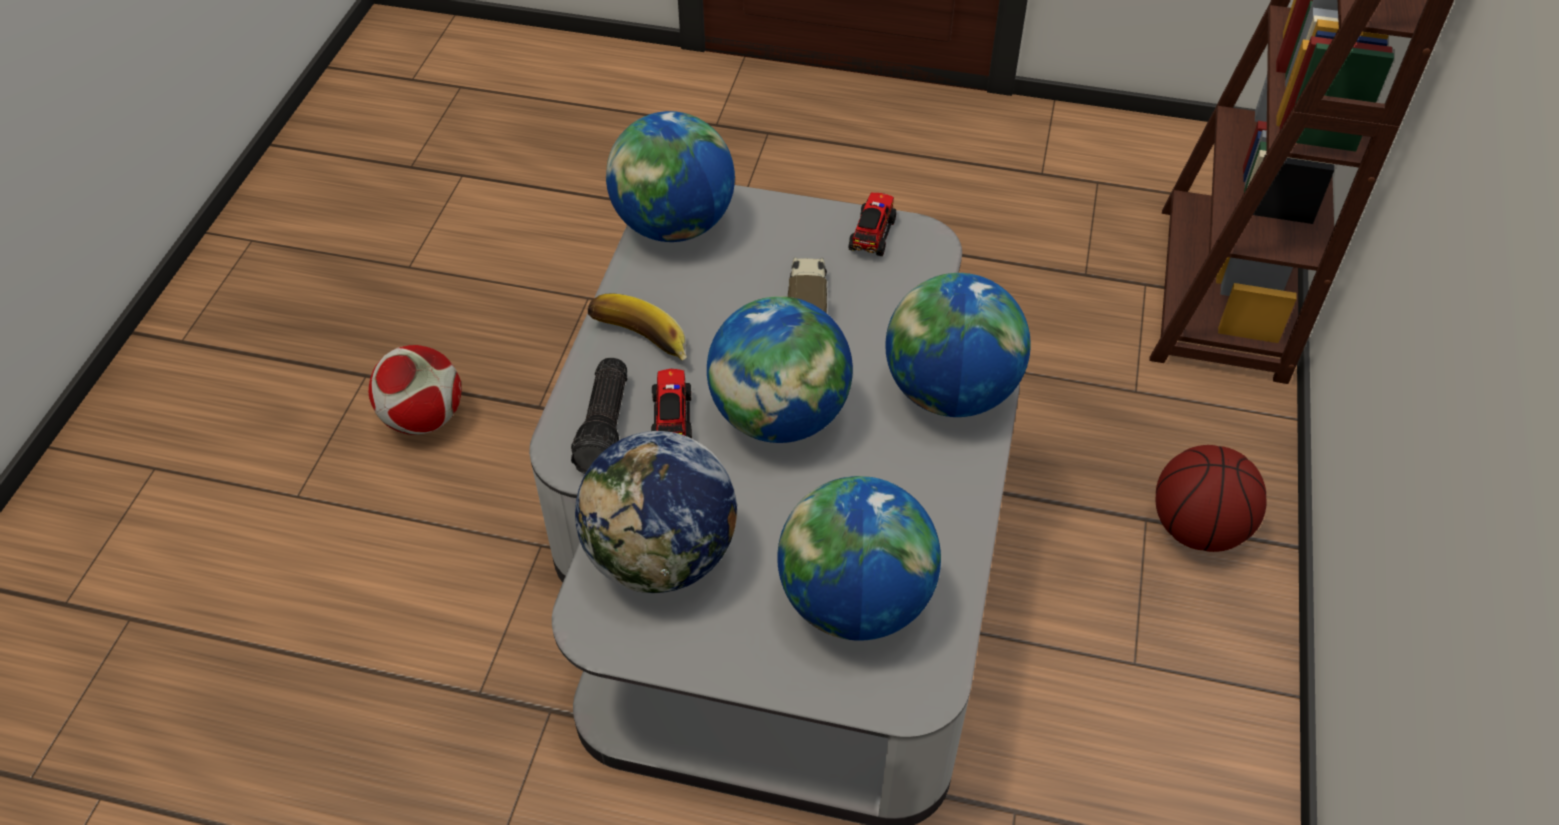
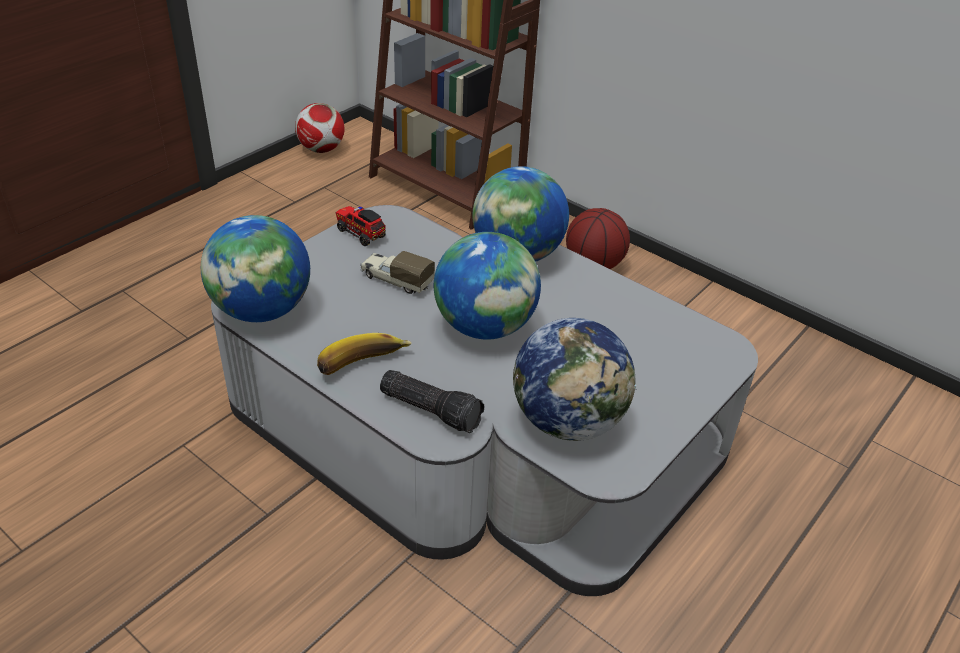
camera: 65 degrees left, 10 degrees down
football [369,345,461,435] -> football moved to [295,103,344,153]
toy truck [651,369,692,438] -> none
globe [777,476,941,641] -> none

